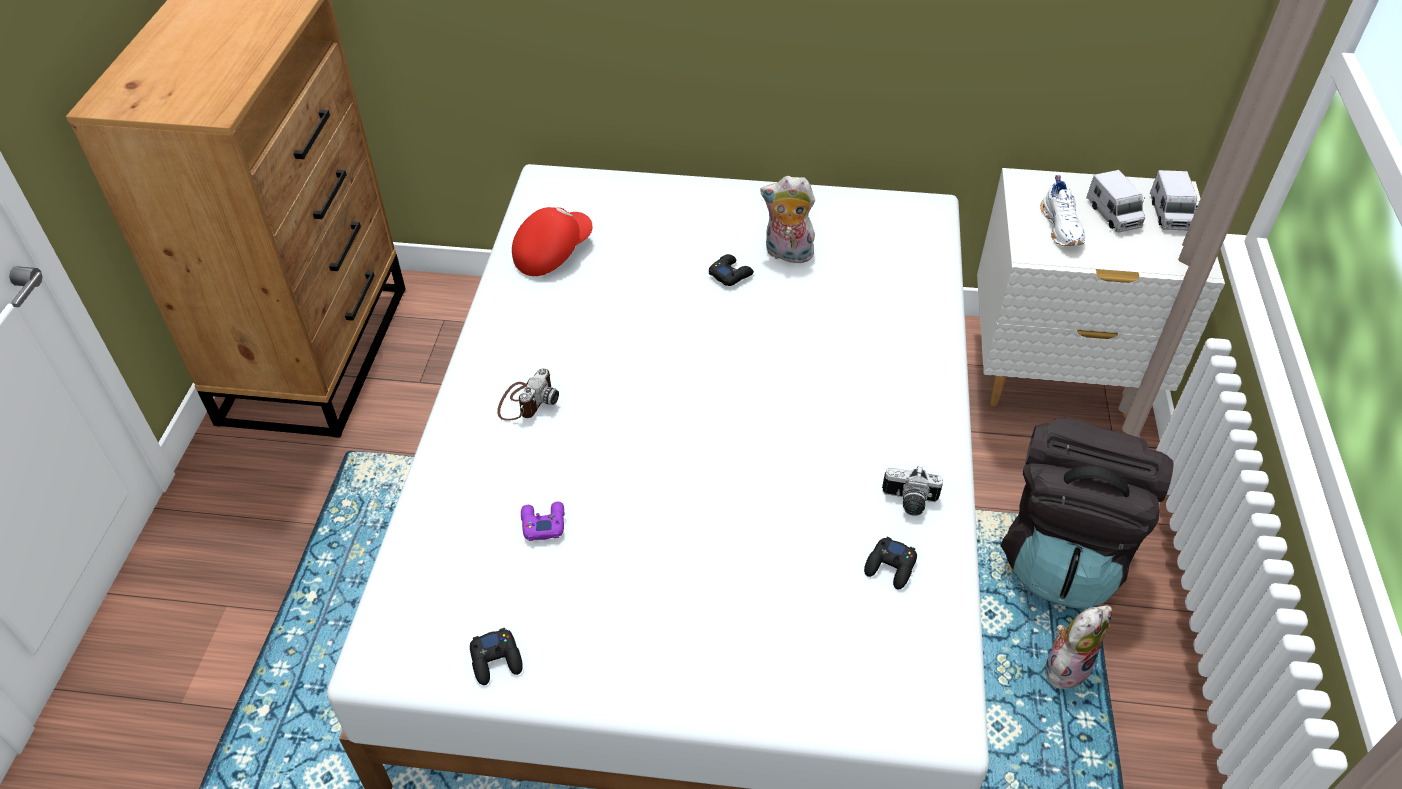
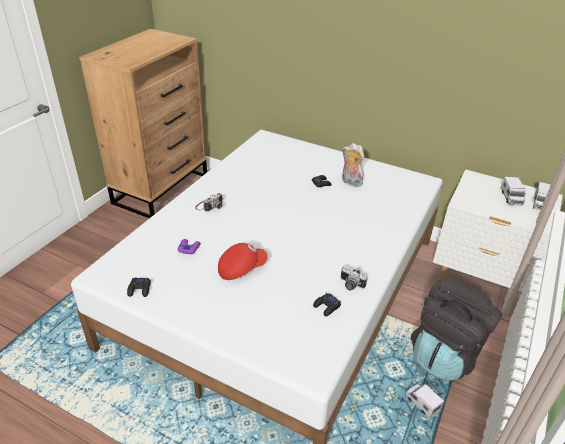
camera: 20 degrees right, 10 degrees down
red cap [512,207,592,276] -> red cap moved to [218,243,268,280]
white shoe [1040,175,1085,246] -> none
plush toy [1045,605,1112,694] -> toy truck [405,384,444,419]

